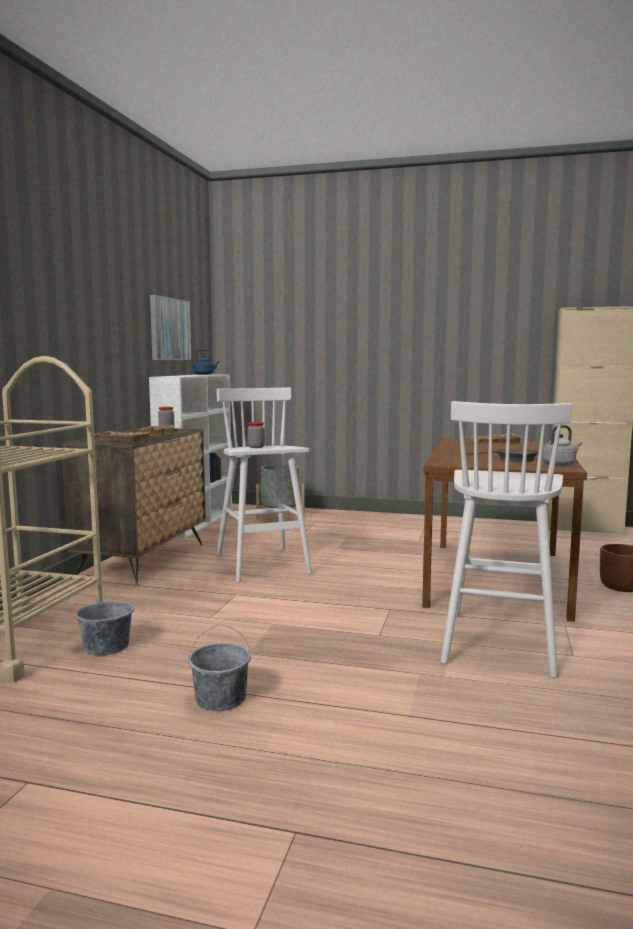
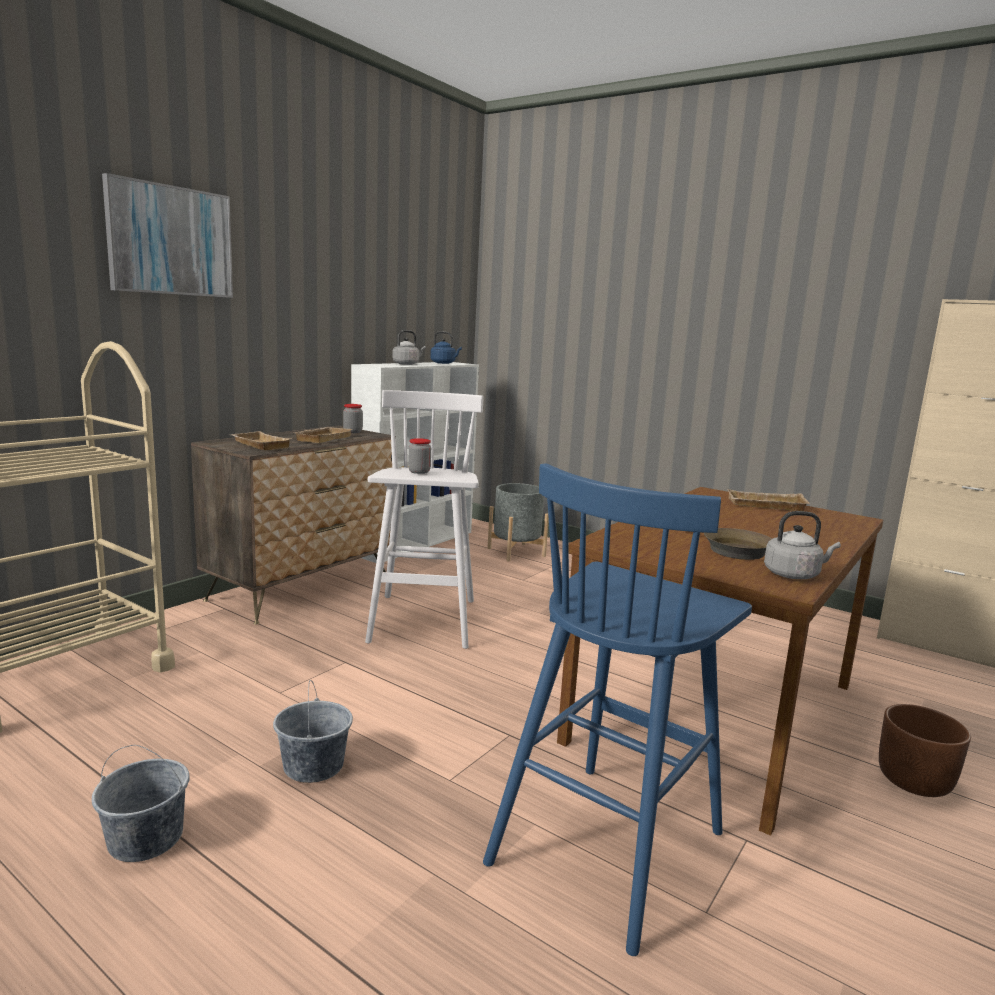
camera: 20 degrees right, 5 degrees up
grey bucket [75,582,134,655] -> grey bucket moved to [273,680,353,783]
picture [150,295,191,360] -> picture moved to [102,173,233,298]
white stool [440,401,572,678] -> blue stool [483,463,752,956]
none -> grey kettle [393,330,426,365]

